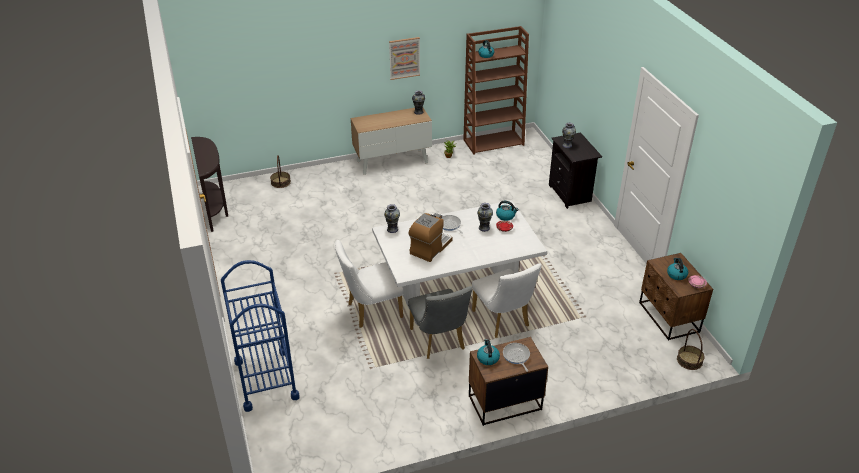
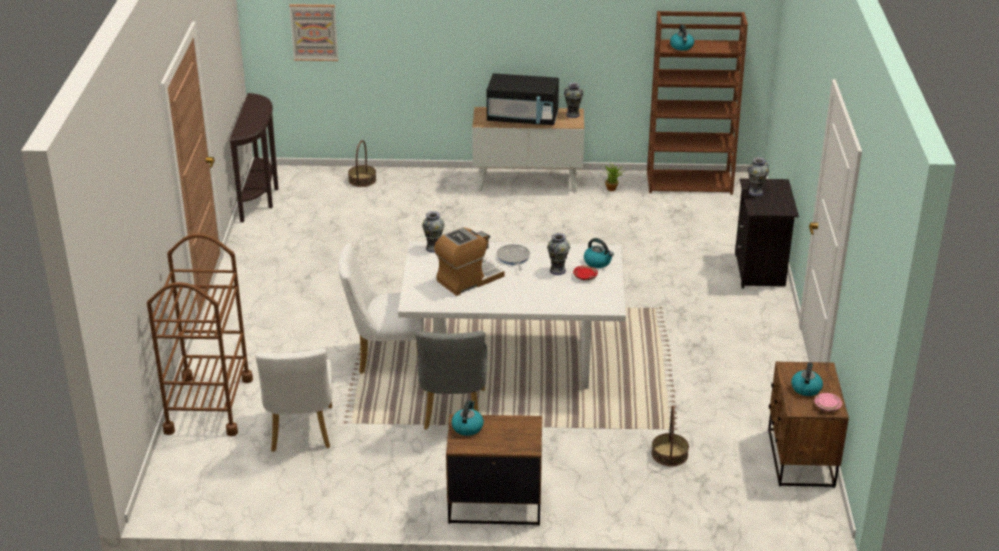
camera: 20 degrees right, 5 degrees down
blue cart [221,260,300,412] -> brown cart [147,233,253,436]
picture [389,37,420,80] -> picture moved to [289,4,339,61]
white chair [472,263,542,338] -> white chair moved to [255,349,332,452]
frying pan [503,343,530,372] -> none
basket [677,329,705,370] -> basket moved to [651,406,689,467]
none -> black microwave [487,73,559,125]

